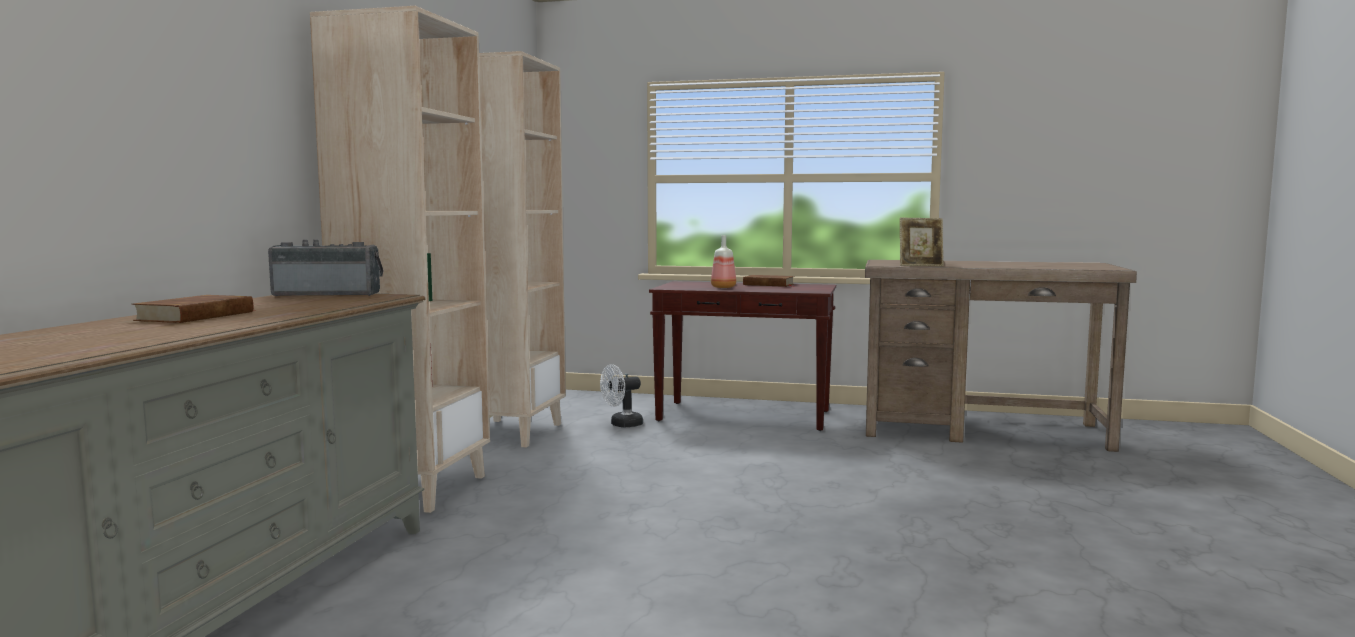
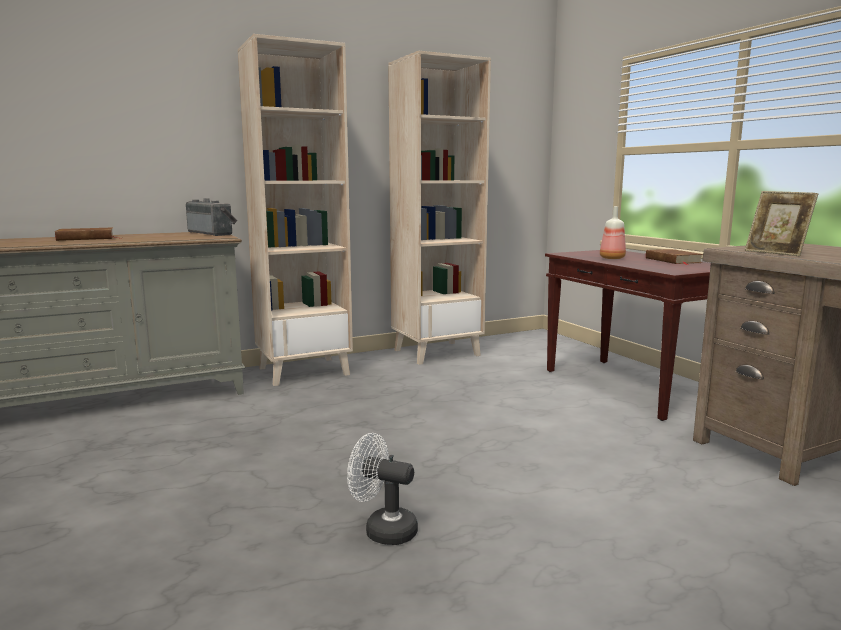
camera: 50 degrees right, 5 degrees up
white fan [600,364,643,427] -> white fan moved to [347,433,418,545]

